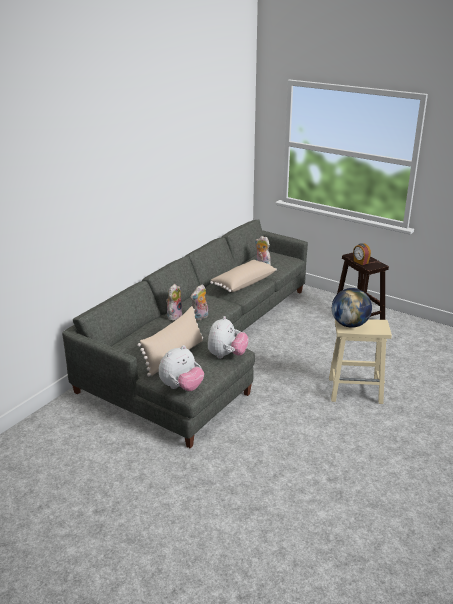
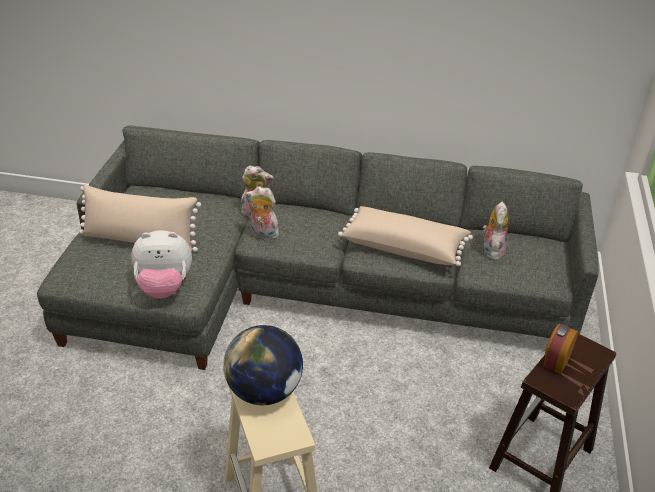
camera: 65 degrees right, 10 degrees up
plush toy [159,345,204,391] -> none

